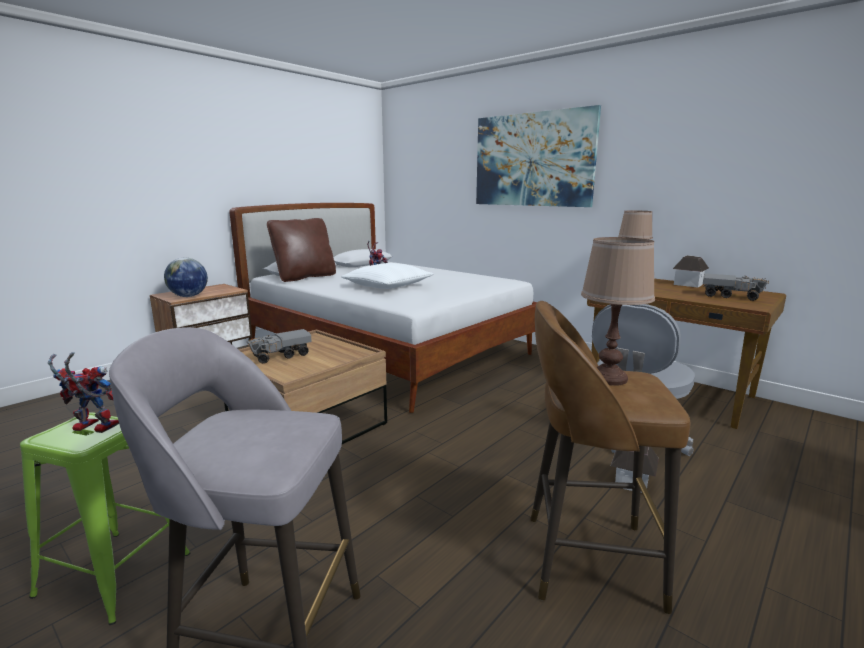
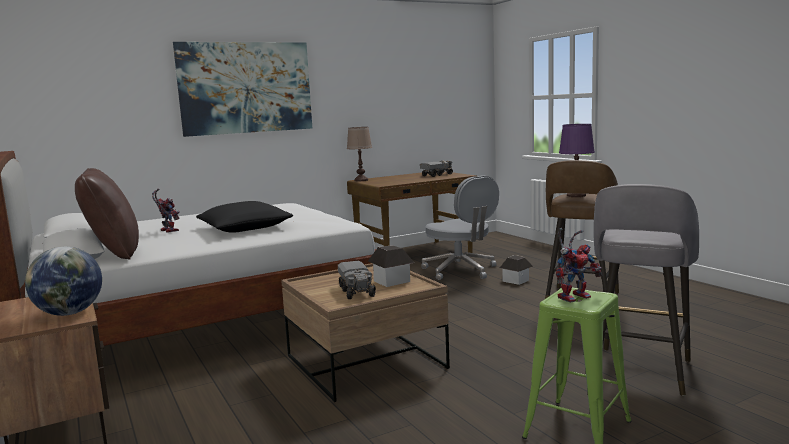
camera: 70 degrees left, 5 degrees down
toy robot [48,352,119,433] -> toy robot turned 150 degrees counterclockwise [556,228,603,303]
white pillow [341,263,433,289] -> black pillow [196,201,293,233]
brown table lamp [581,237,655,386] -> purple table lamp [559,124,595,197]
toy house [673,255,709,287] -> toy house moved to [368,245,414,287]

